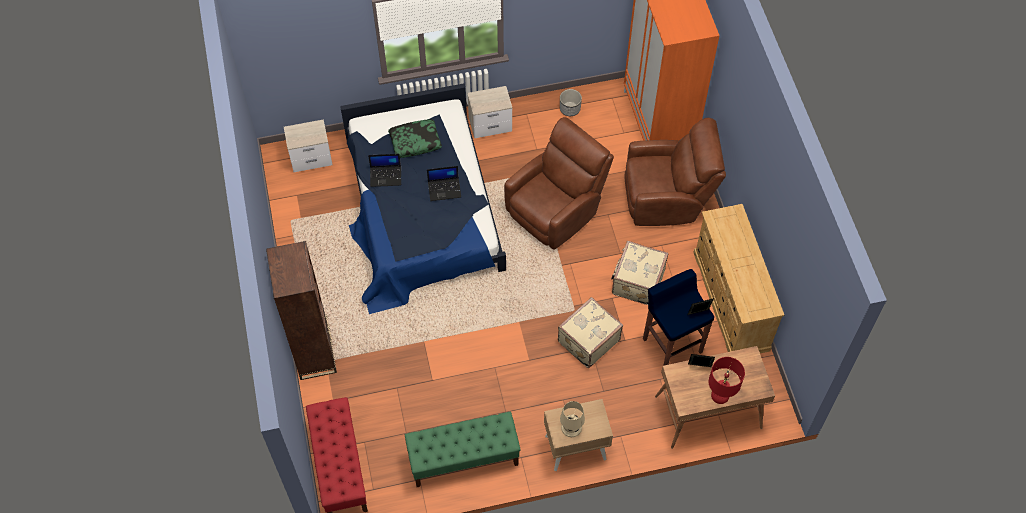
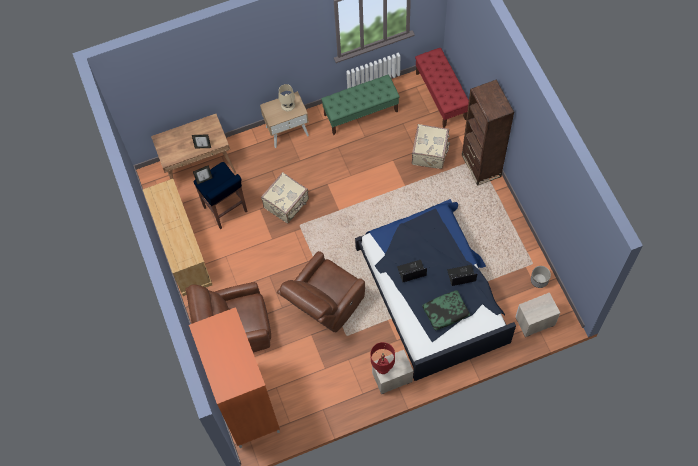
camera: 175 degrees right, 5 degrees up
planter [560,89,582,116] -> planter moved to [531,266,551,288]
beige suitcase [611,241,668,305] -> beige suitcase moved to [412,124,450,169]
red table lamp [709,357,745,404] -> red table lamp moved to [370,342,395,374]

